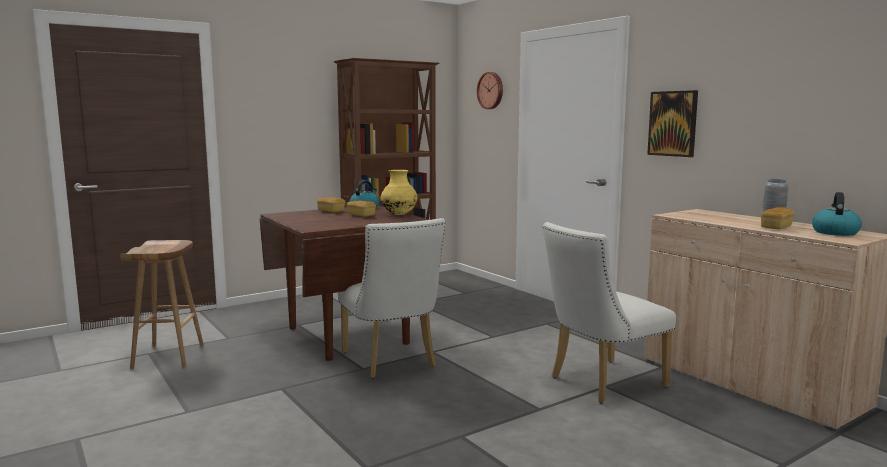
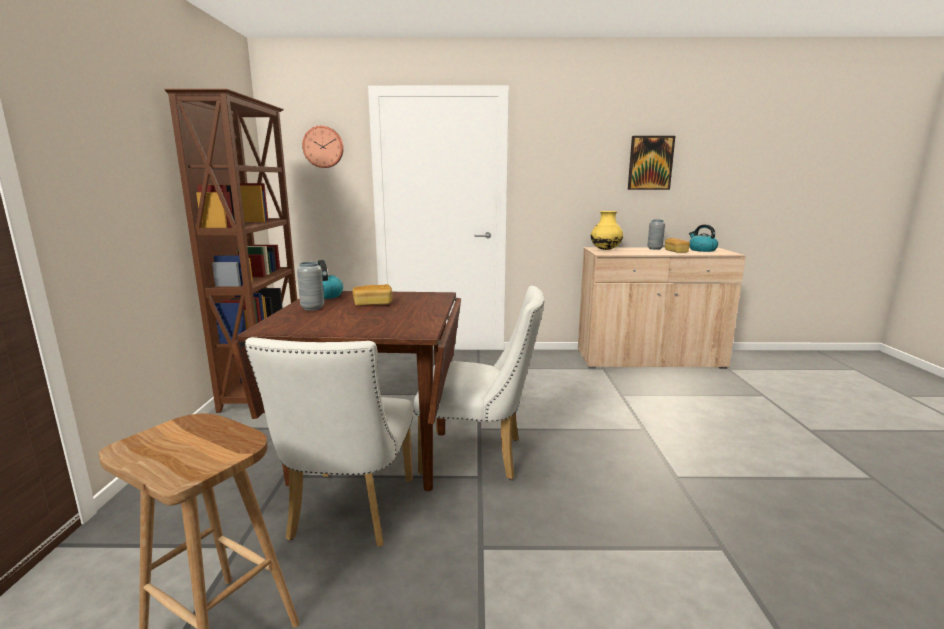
camera: 55 degrees left, 5 degrees up
bread [317,197,345,213] -> grey vase [297,262,324,311]
yellow vase [381,170,418,215] -> yellow vase moved to [591,211,623,250]
white chair [543,222,676,404] -> white chair moved to [245,337,413,547]
picture [647,90,698,157] -> picture moved to [628,136,675,190]

